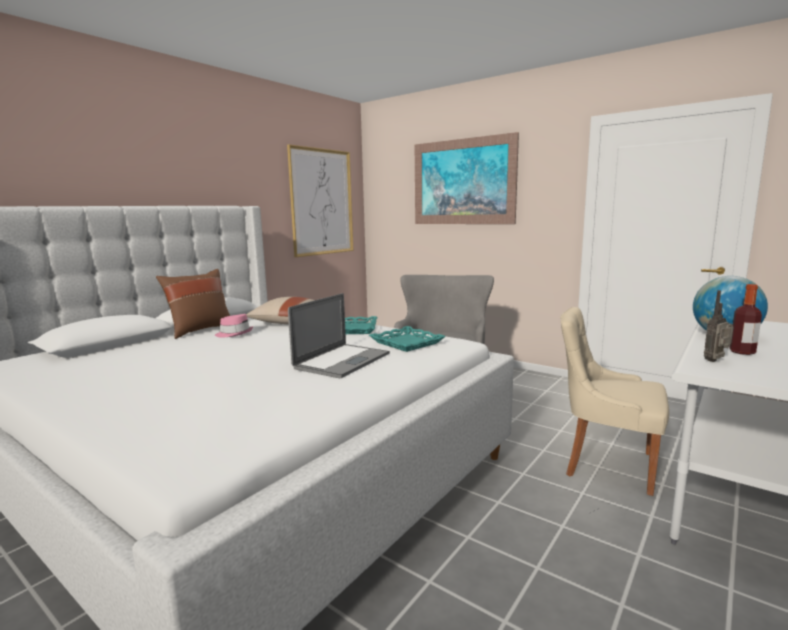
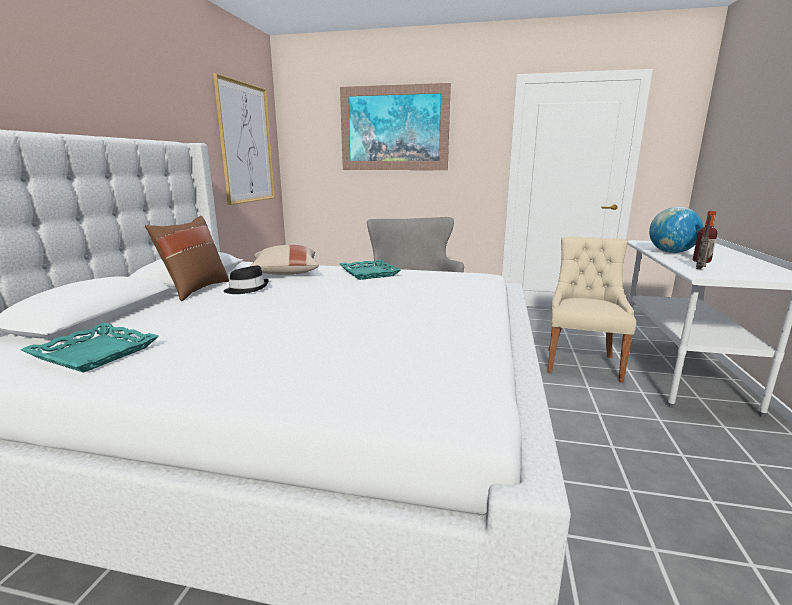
camera: 25 degrees left, 5 degrees up
pink hat [215,314,253,338] -> black hat [224,266,269,294]
laptop [288,293,390,378] -> none
turquoise tray [369,326,446,352] -> turquoise tray moved to [21,323,159,373]
beige chair [560,307,669,496] -> beige chair turned 105 degrees clockwise [548,236,636,382]

